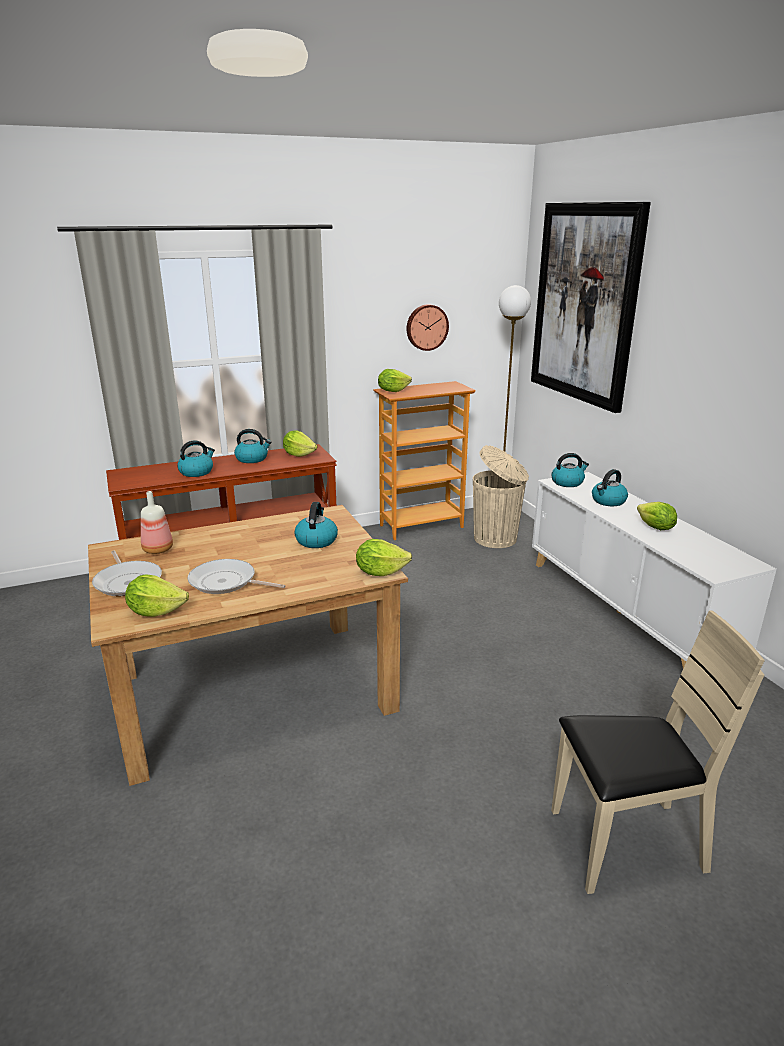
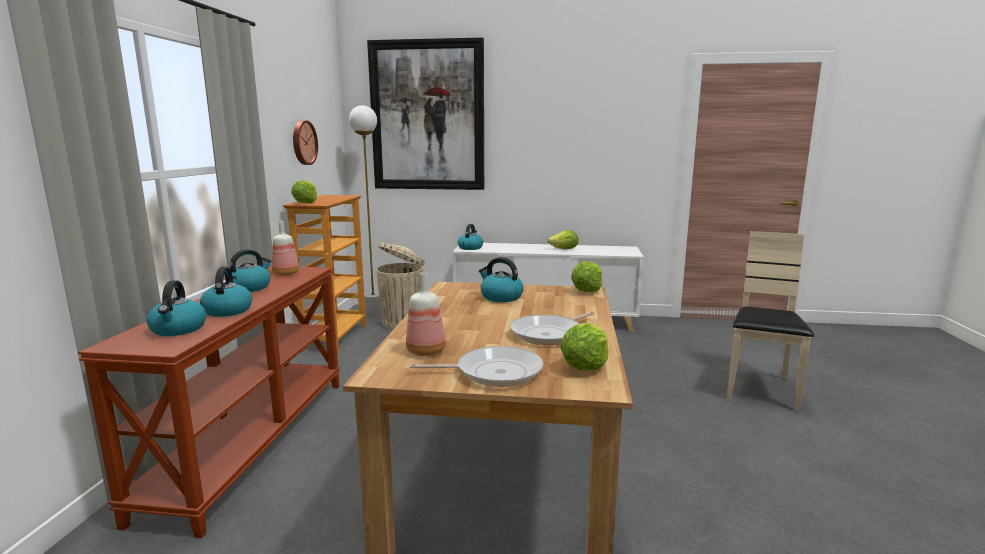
camera: 60 degrees left, 10 degrees down
lettuce [283,430,318,457] -> bottle [272,221,299,276]
kettle [592,469,628,506] -> kettle moved to [146,280,206,336]

